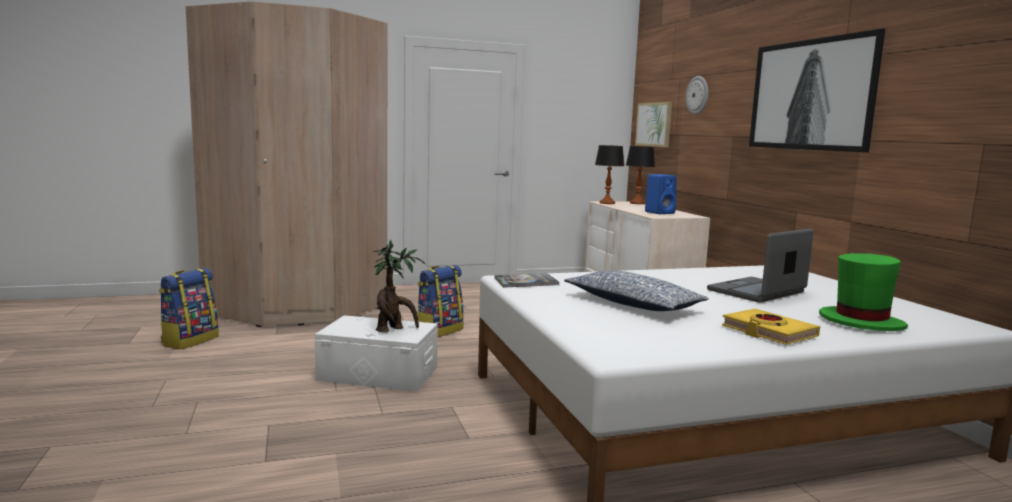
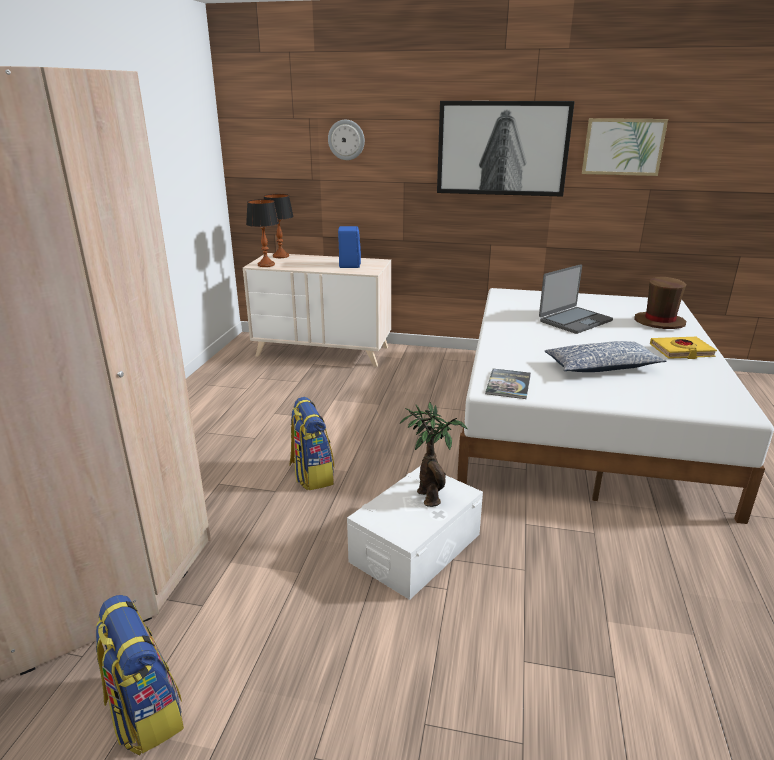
camera: 60 degrees left, 15 degrees up
picture [635,102,672,147] -> picture moved to [582,118,668,176]
laptop [707,228,814,303] -> laptop turned 120 degrees counterclockwise [539,264,613,334]
green hat [819,253,908,331] -> brown hat [634,277,686,329]

